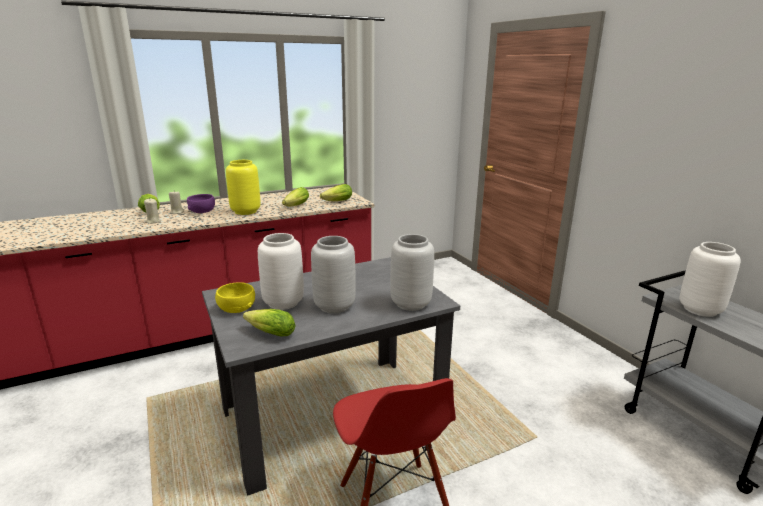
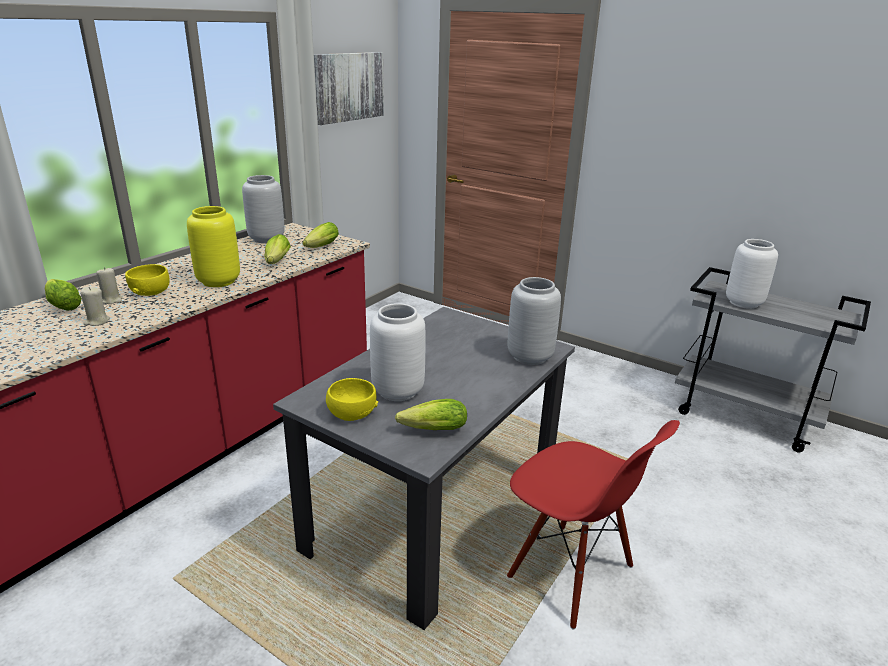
camera: 30 degrees left, 5 degrees up
purple bowl [187,194,215,213] -> yellow bowl [125,264,170,296]
grey vase [311,236,356,314] -> grey vase moved to [242,175,285,243]
none -> picture [314,52,384,125]

